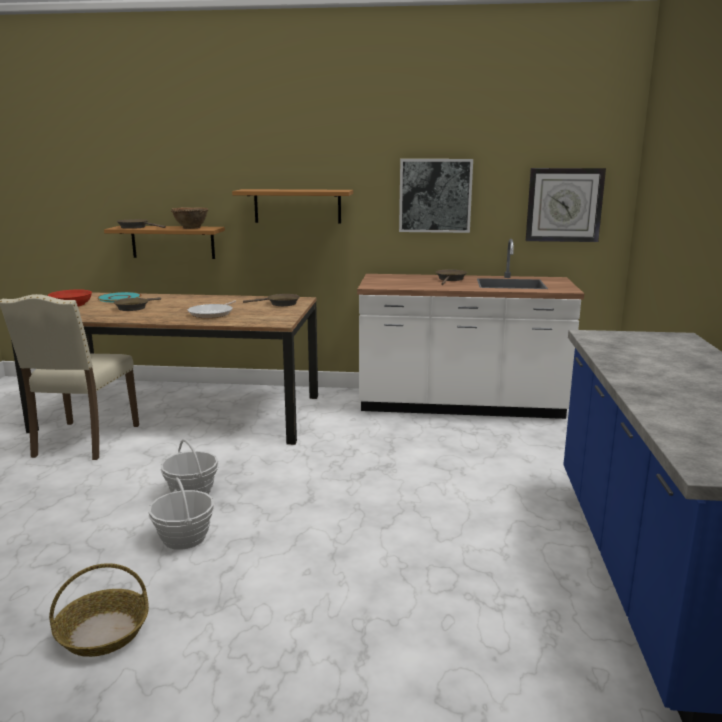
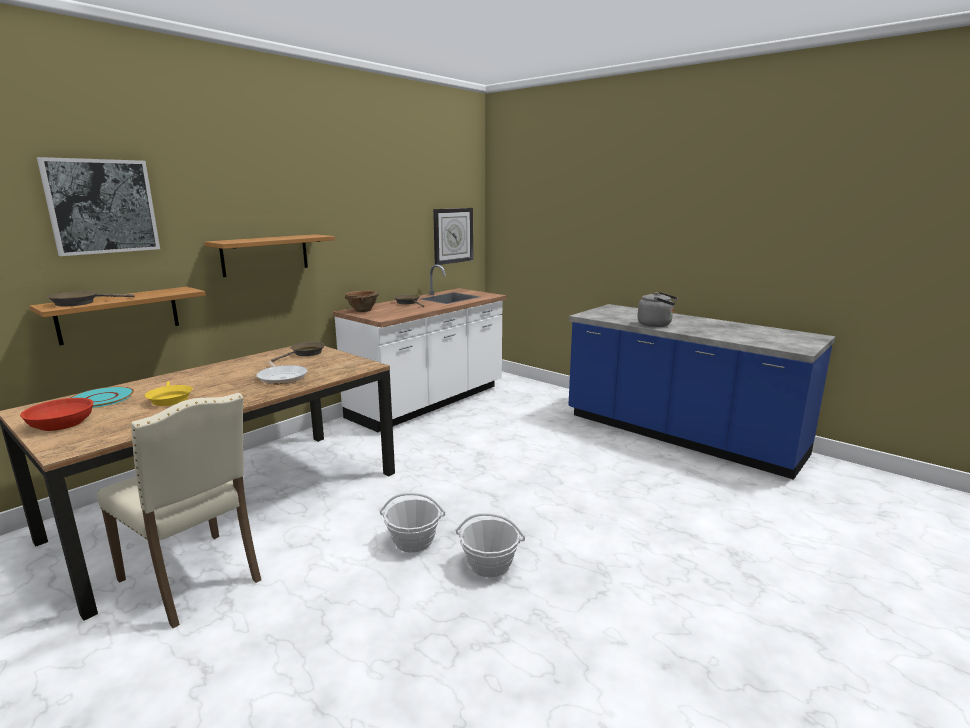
camera: 55 degrees left, 0 degrees up
basket [49,563,149,657] -> none
brown frying pan [114,297,161,311] -> yellow frying pan [145,381,193,406]
brown bowl [171,207,208,229] -> brown bowl moved to [345,291,379,312]
picture [399,159,473,233] -> picture moved to [37,157,160,256]
none -> grey kettle [637,292,678,327]

